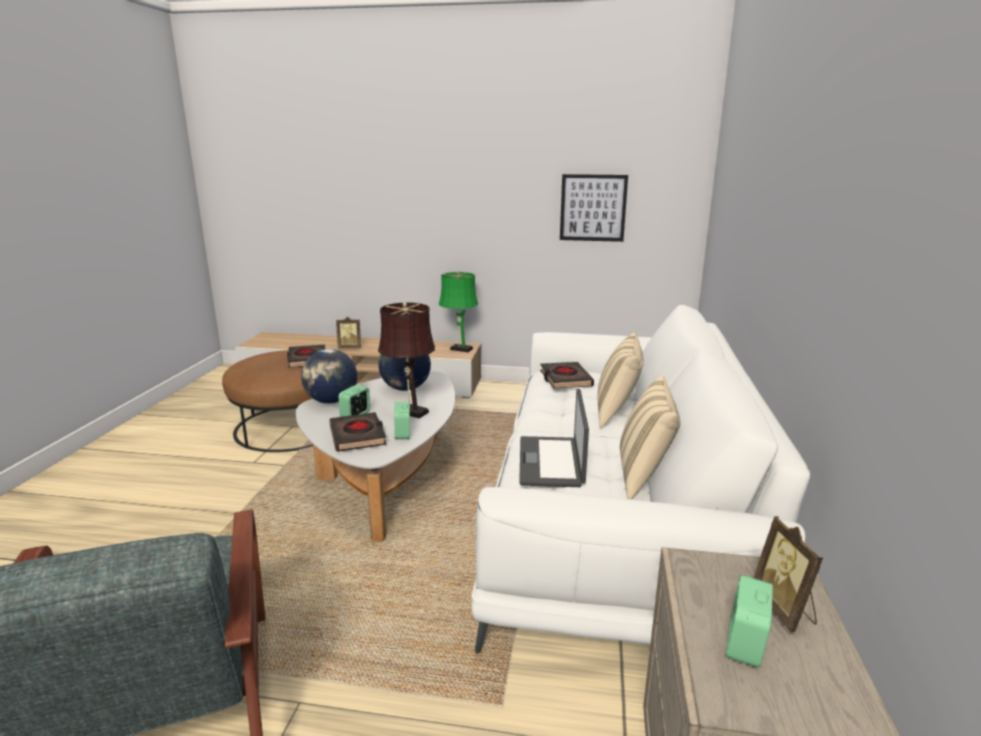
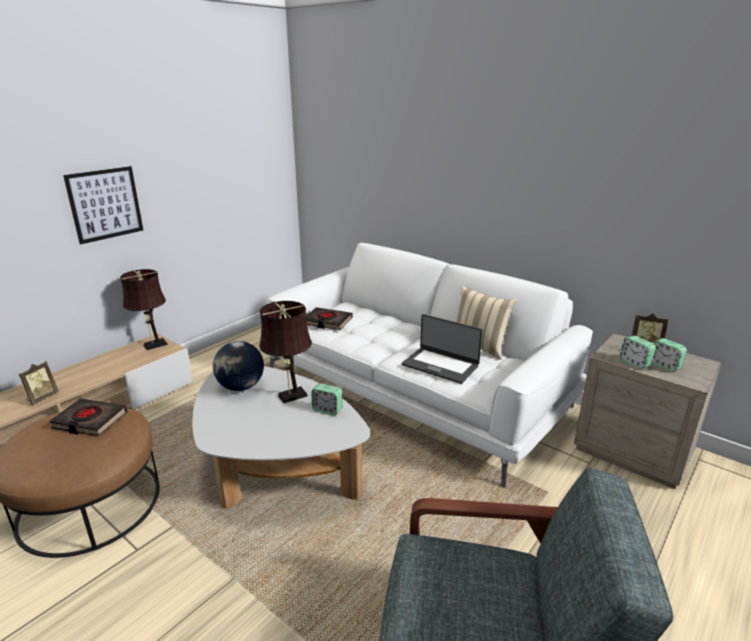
camera: 60 degrees left, 5 degrees up
globe [301,349,357,404] -> none
black book [329,412,387,452] -> none
alarm clock [339,385,370,417] -> alarm clock moved to [620,336,656,369]
green table lamp [439,271,478,352] -> brown table lamp [120,269,168,350]
picture [560,174,628,242] -> picture moved to [63,166,143,244]
beige pillow [598,333,644,428] -> none

